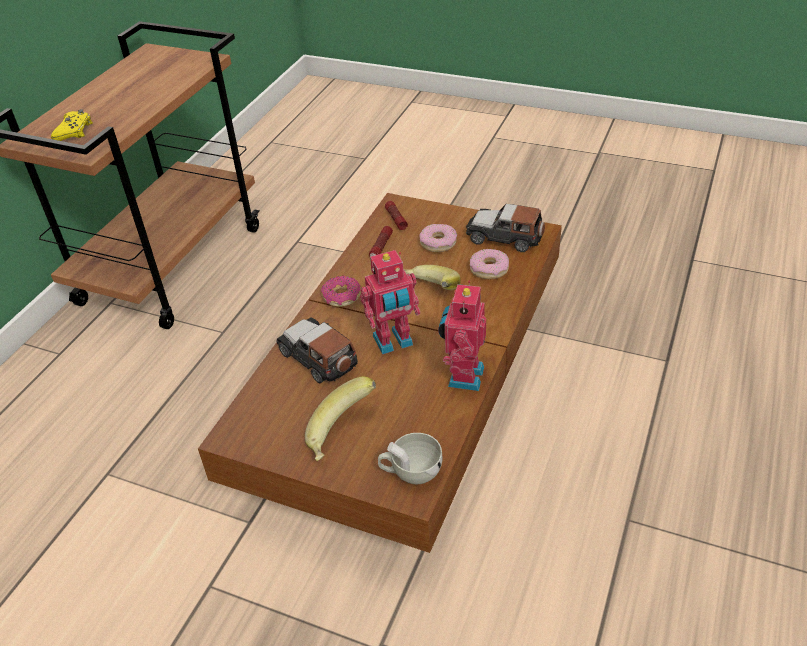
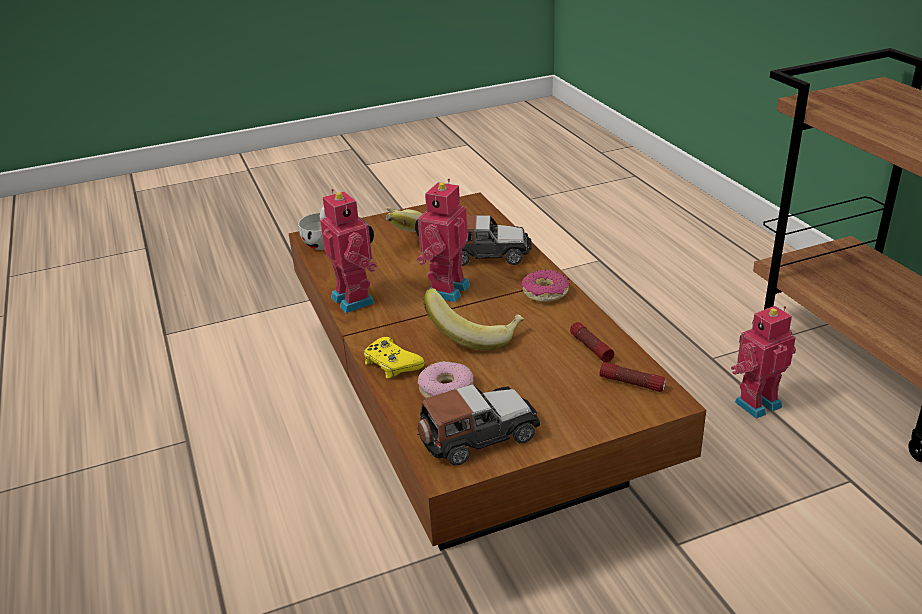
camera: 135 degrees right, 10 degrees down
yellow game controller [51,109,93,141] -> yellow game controller moved to [364,337,425,378]
donut [420,224,457,252] -> none
none -> toy robot [731,306,796,419]

